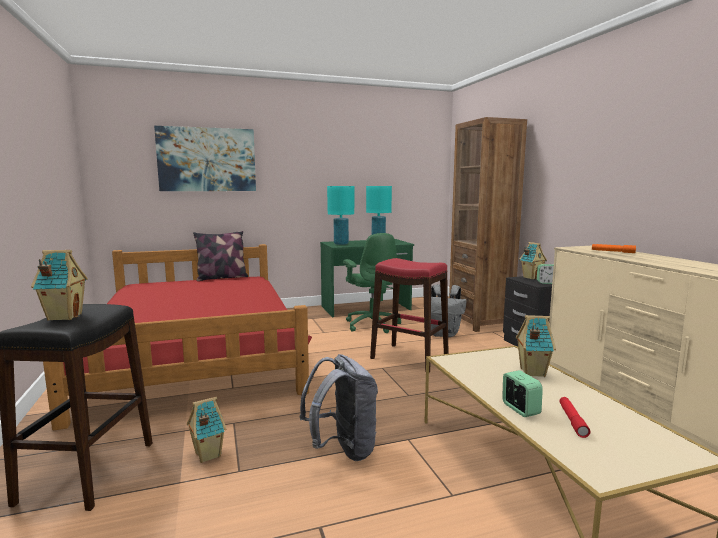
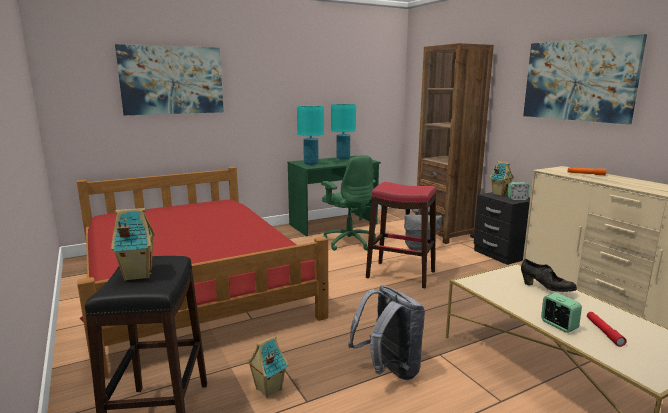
camera: 10 degrees left, 5 degrees up
pillow [193,231,248,281] -> none
toy house [516,315,556,377] -> black shoe [521,259,577,292]
none -> picture [523,34,647,124]

